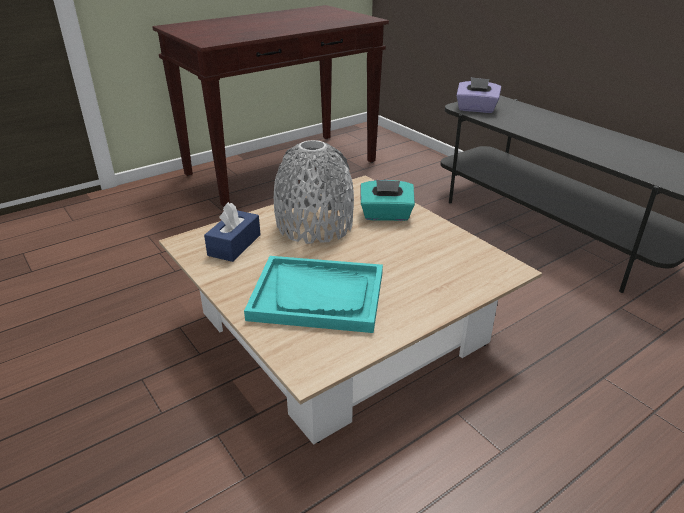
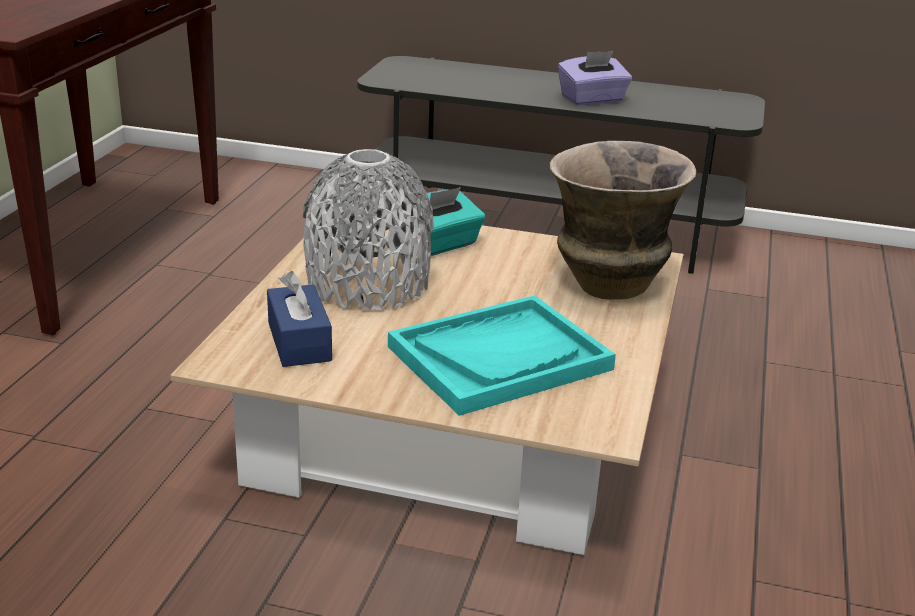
camera: 40 degrees left, 5 degrees down
purple tissue box [456,77,501,113] -> purple tissue box moved to [558,51,632,105]
none -> vase [550,141,696,300]

